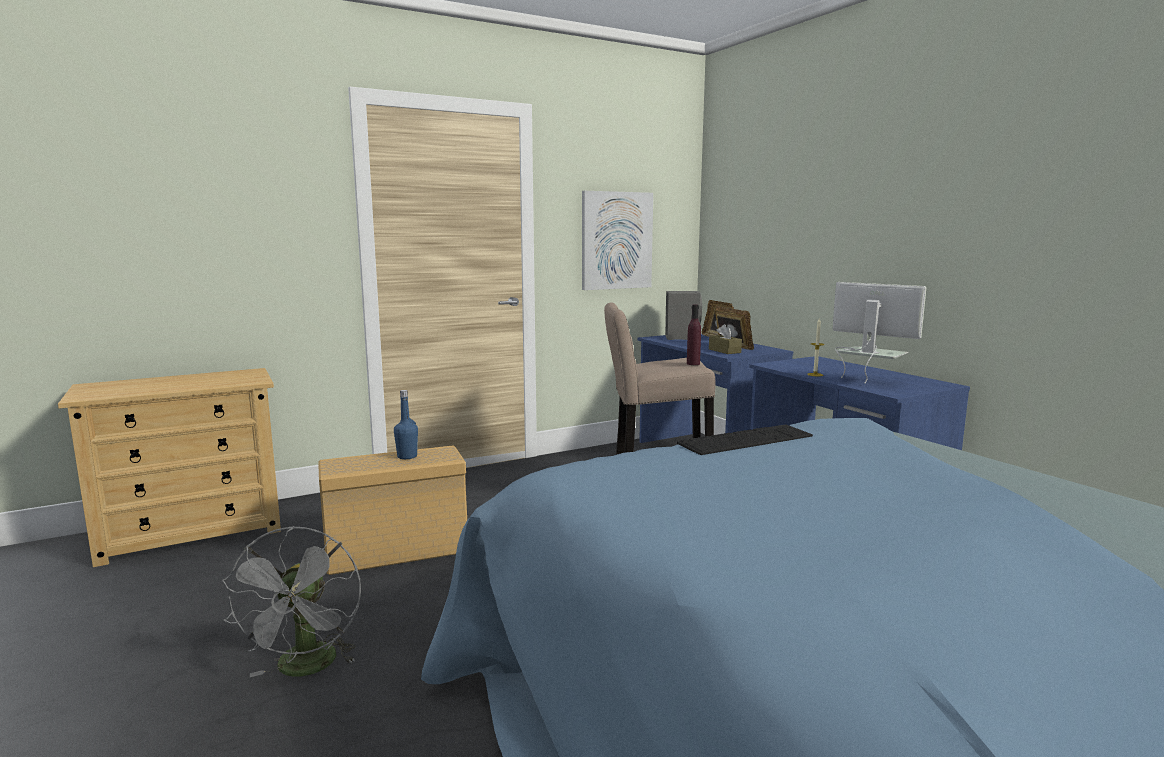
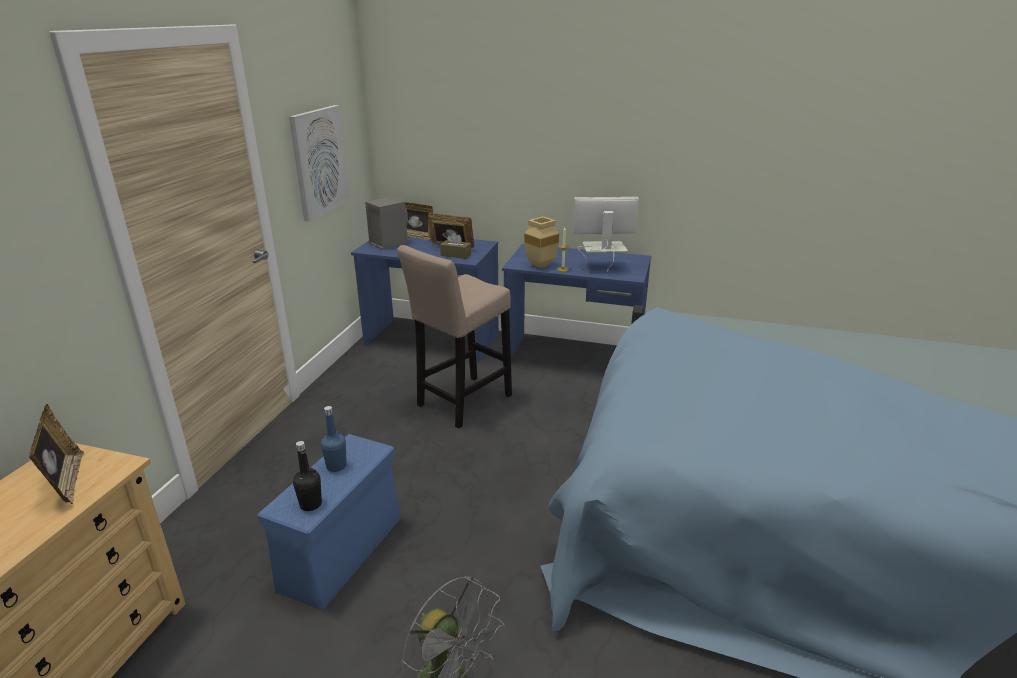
camera: 45 degrees left, 15 degrees up
beige storage box [318,445,467,575] -> blue storage box [258,434,401,610]
keyboard [677,424,813,455] -> none
purple bottle [687,305,701,365] -> none
none -> picture frame [29,404,84,504]
none -> black bottle [293,441,322,511]
none -> beige vase [524,216,559,268]

